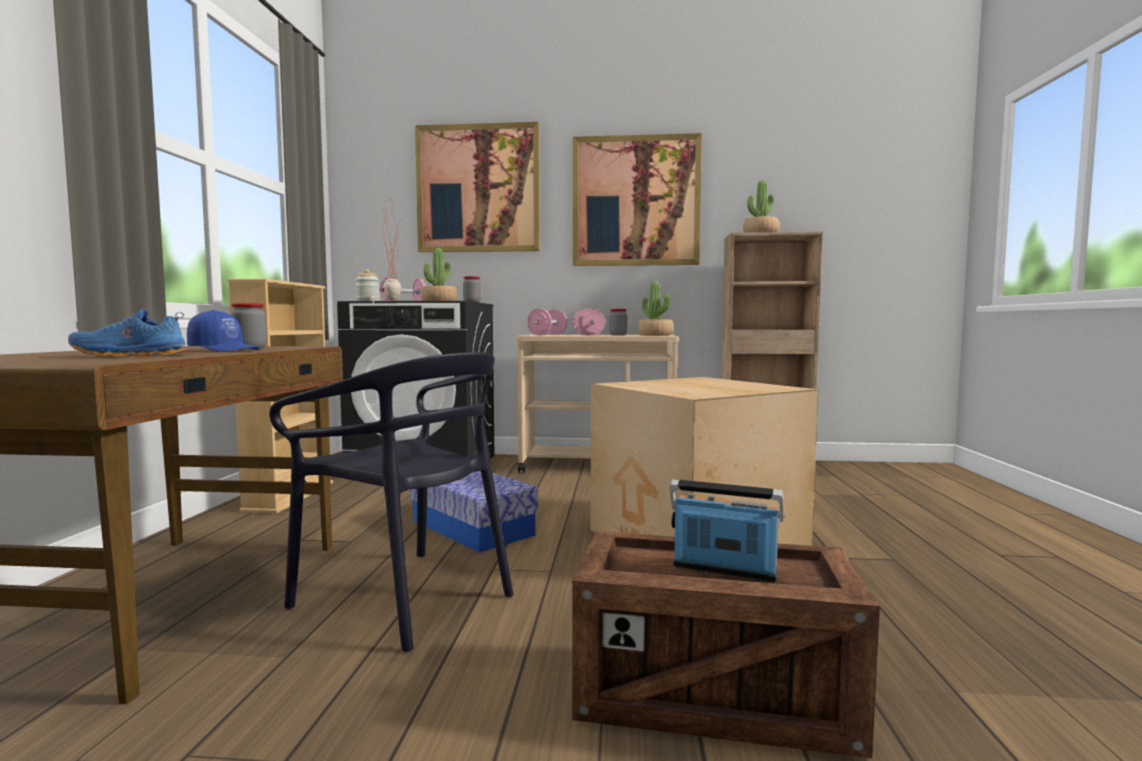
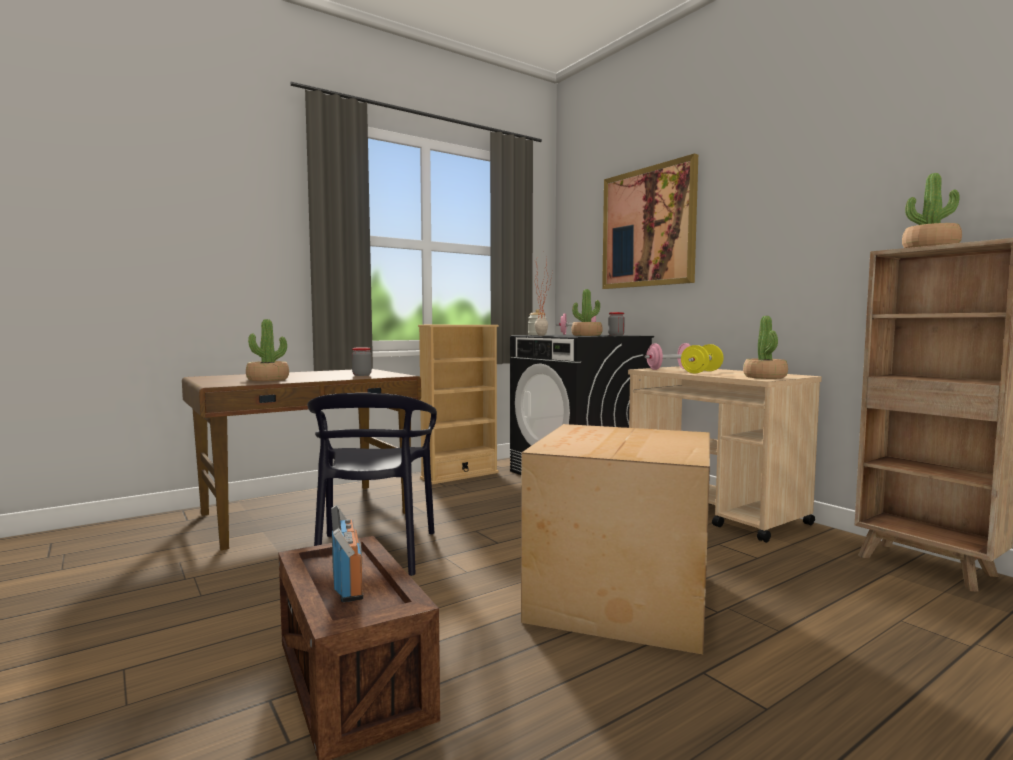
camera: 50 degrees right, 0 degrees up
blue shoe [68,309,188,357] -> potted plant [246,319,289,381]
blue cap [187,310,260,352] -> none
storage box [410,471,538,553] -> none
picture [573,133,702,266] -> none
pink dumbbell [573,308,605,336] -> yellow dumbbell [681,344,724,373]
jar [609,309,627,335] -> none

